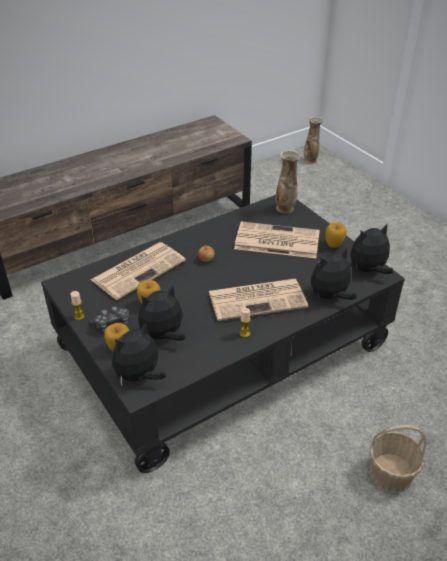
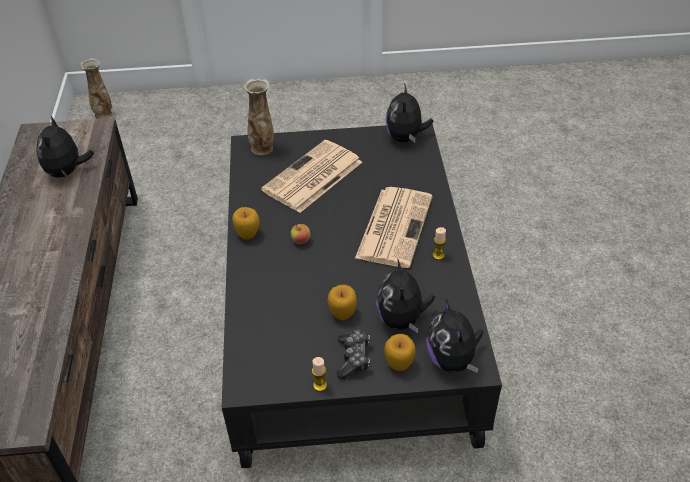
camera: 60 degrees left, 5 degrees up
newspaper [91,242,186,300] -> none
plush toy [311,247,357,300] -> plush toy moved to [36,116,94,178]
apple [325,222,347,248] -> apple moved to [232,207,260,240]
basket [370,425,426,493] -> none

